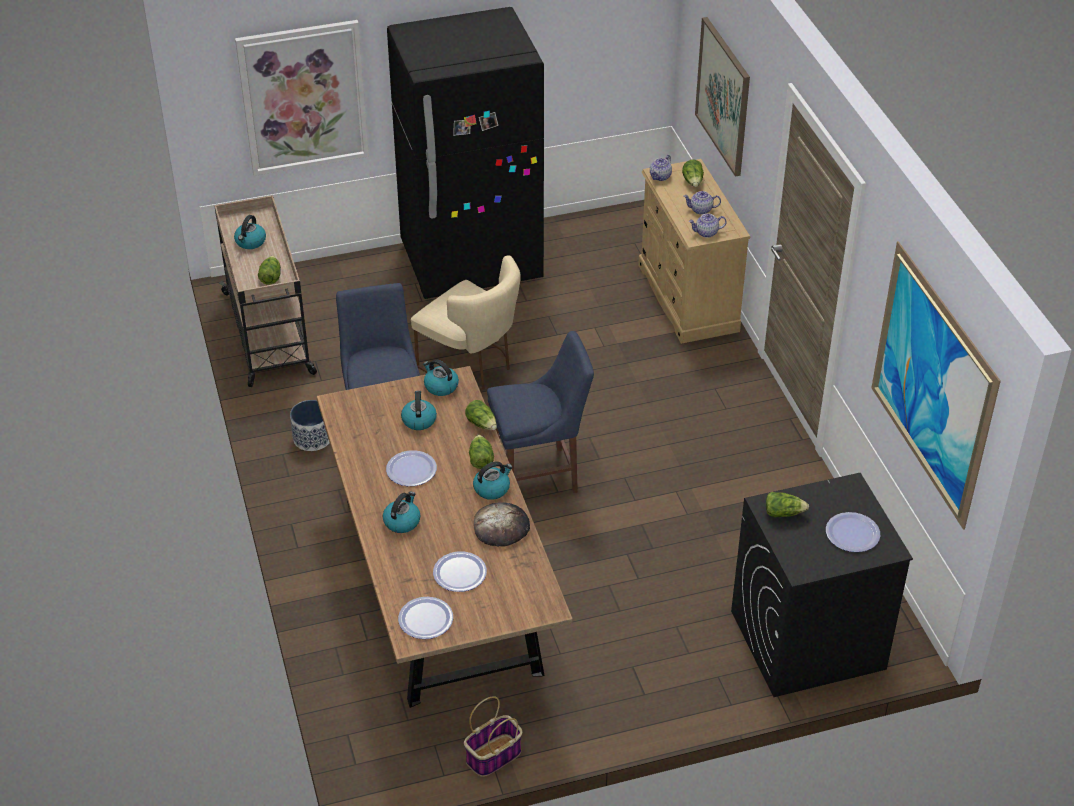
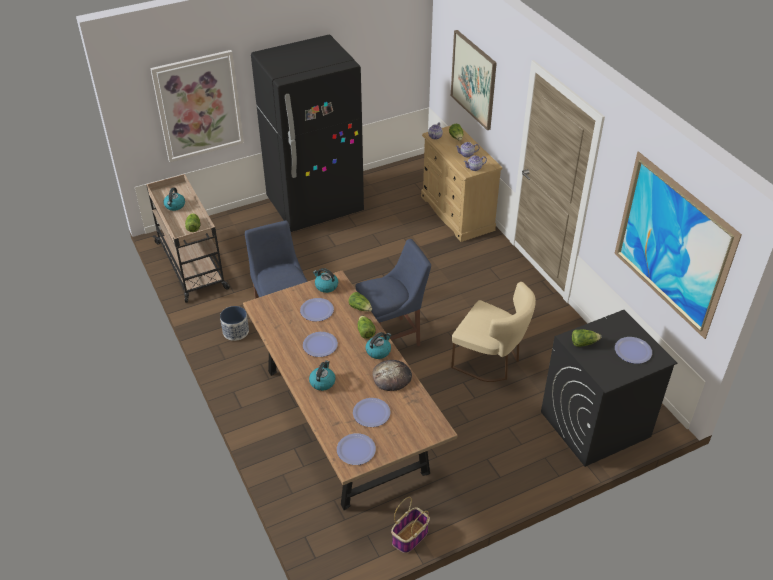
camera: 10 degrees left, 0 degrees up
kettle [401,390,437,430] -> plate [300,298,334,321]
beige chair [411,255,521,390] -> beige chair moved to [451,282,536,382]

